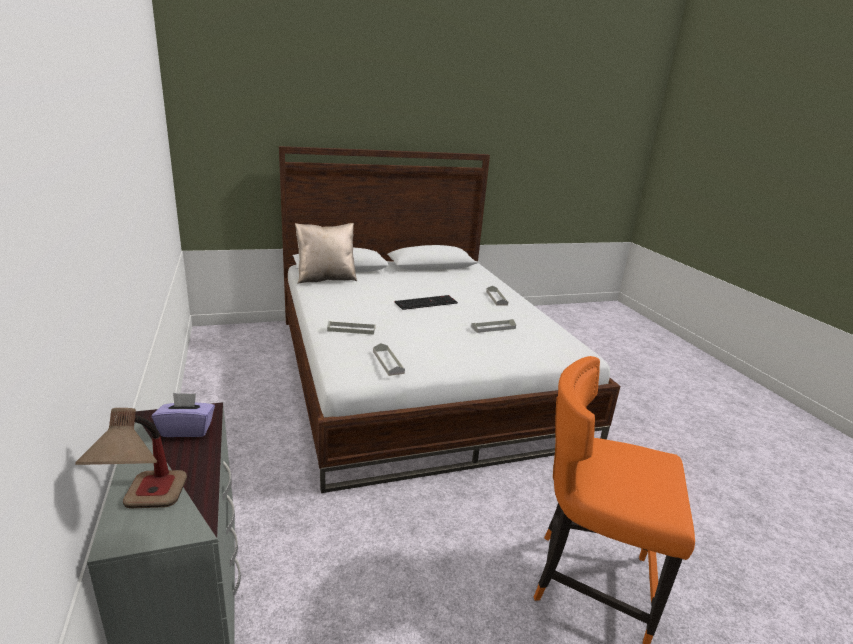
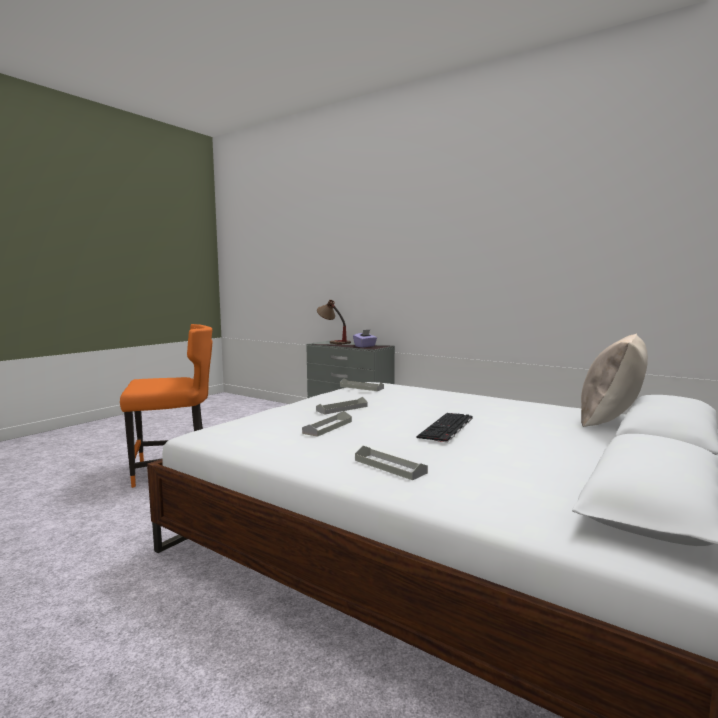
camera: 145 degrees right, 15 degrees down
grey tray [327,321,376,335] -> grey tray moved to [316,397,367,414]

